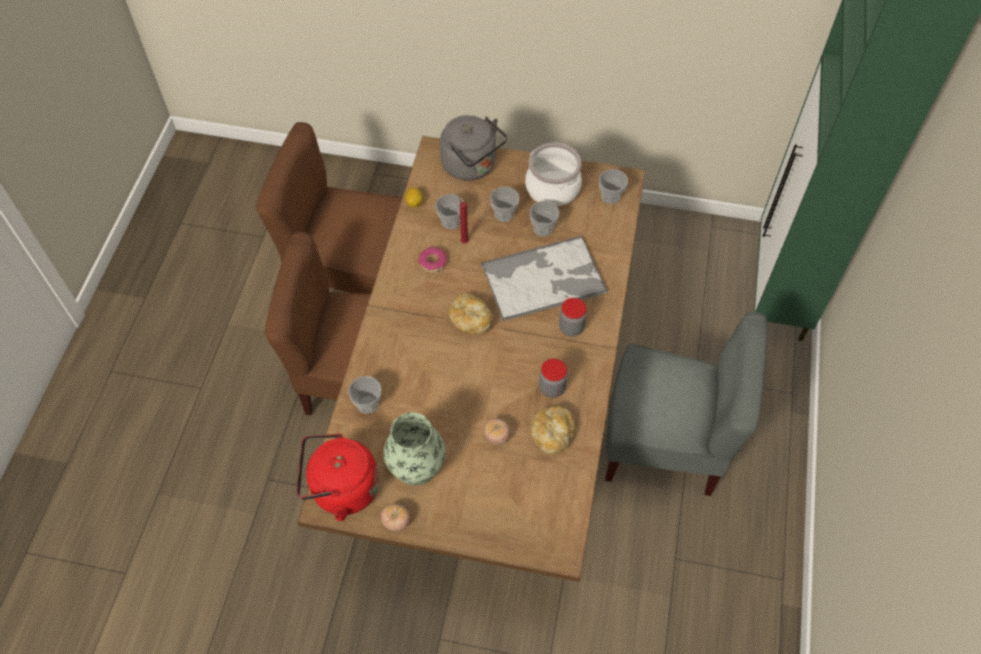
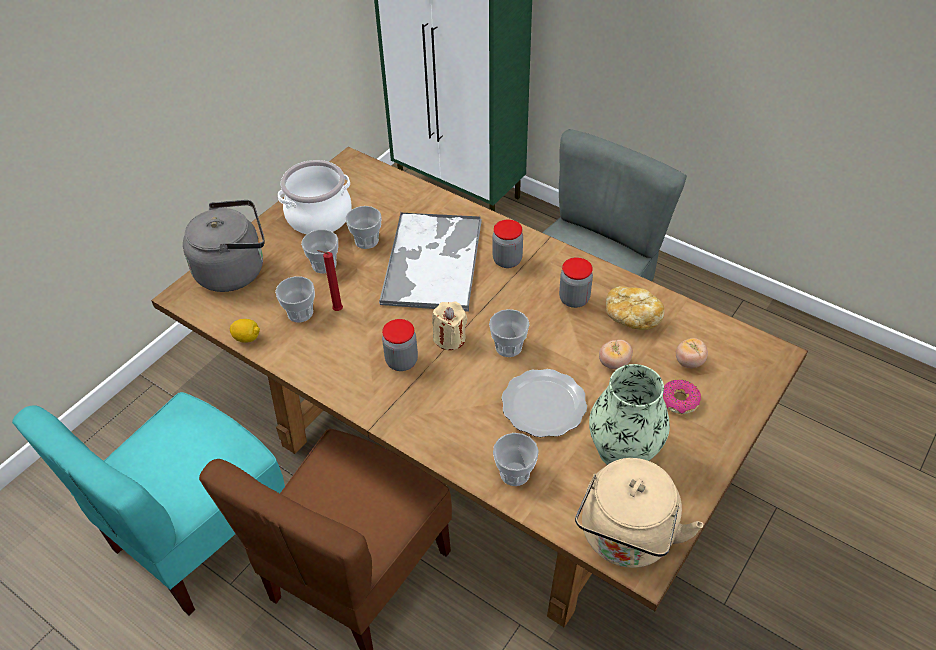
camera: 65 degrees left, 10 degrees down
brown chair [256,122,402,294] -> turquoise chair [12,392,285,615]
red kettle [297,433,379,521] -> beige kettle [575,458,703,568]
tomato [381,504,410,531] -> tomato moved to [676,338,708,368]
donut [419,247,447,273] -> donut moved to [663,380,701,414]
bread [448,293,493,335] -> beige candle [432,301,468,350]
cup [599,169,628,204] -> cup moved to [489,309,530,357]
none -> jar [382,319,418,371]
none -> plate [502,369,587,437]

